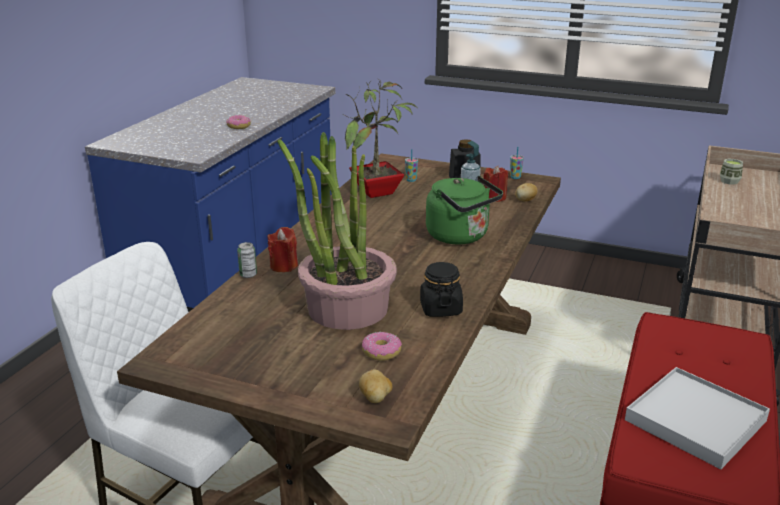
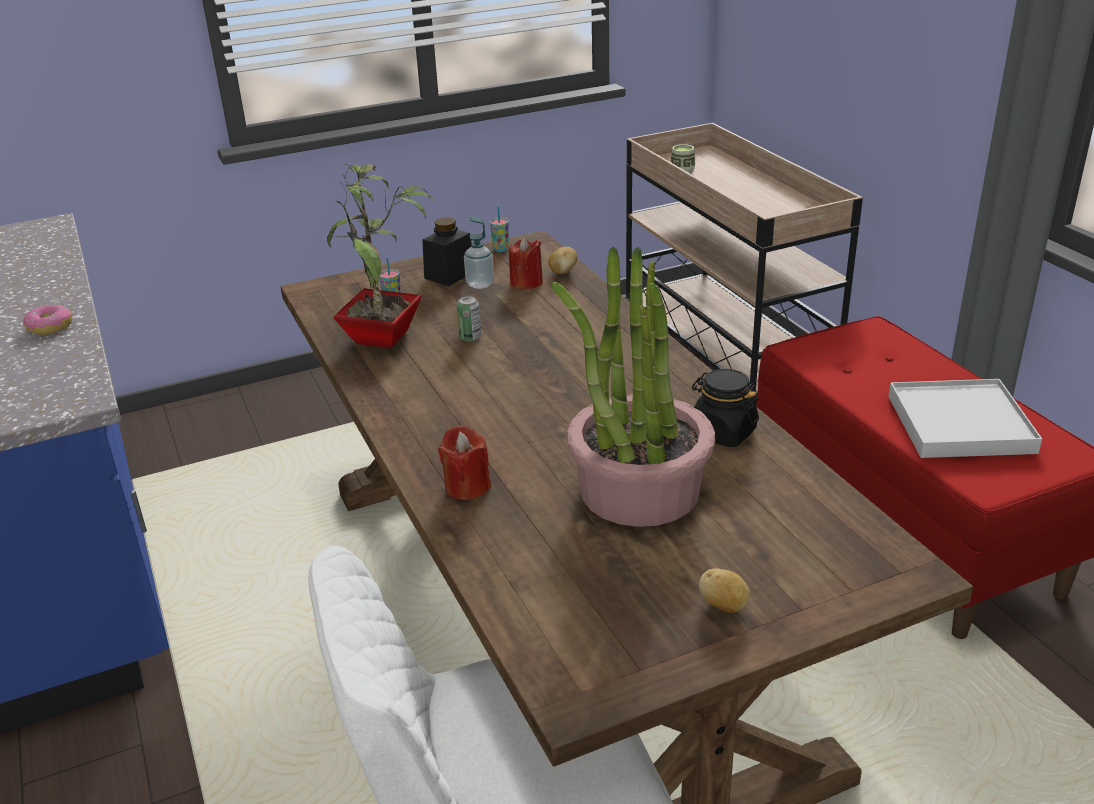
camera: 45 degrees left, 5 degrees up
can [237,242,257,278] -> can moved to [457,296,481,341]
potato [359,369,392,403] -> potato moved to [699,568,750,613]
donut [362,332,402,361] -> none
green kettle [426,176,503,245] -> none

